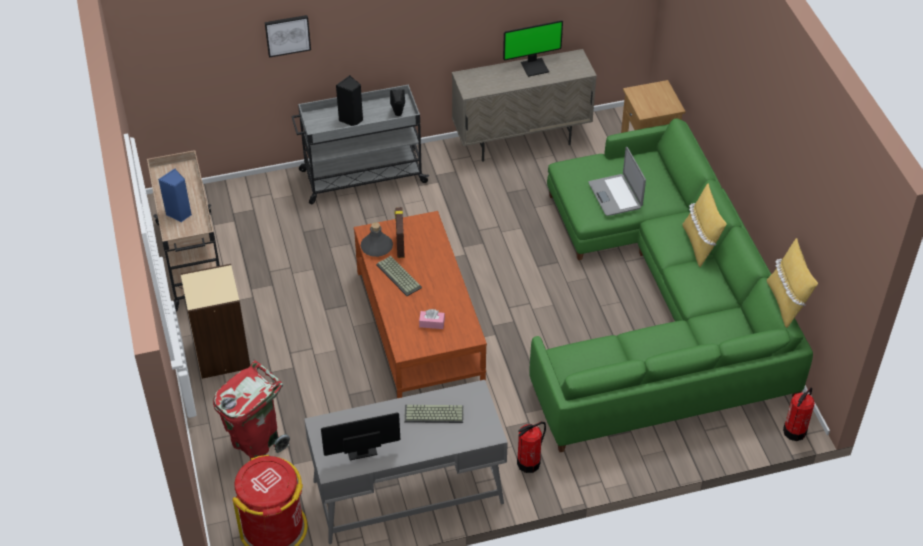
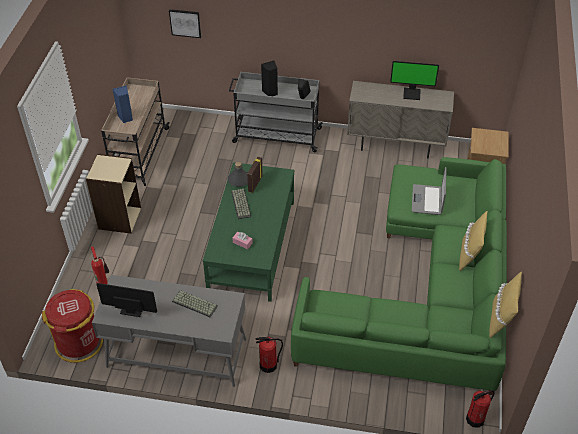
camera: 25 degrees right, 0 degrees up
red trash can [213,360,290,460] -> fire extinguisher [91,246,109,284]
picture [265,15,311,58] -> picture moved to [169,9,201,38]
brown coffee table [354,211,487,398] -> green coffee table [203,162,294,302]

